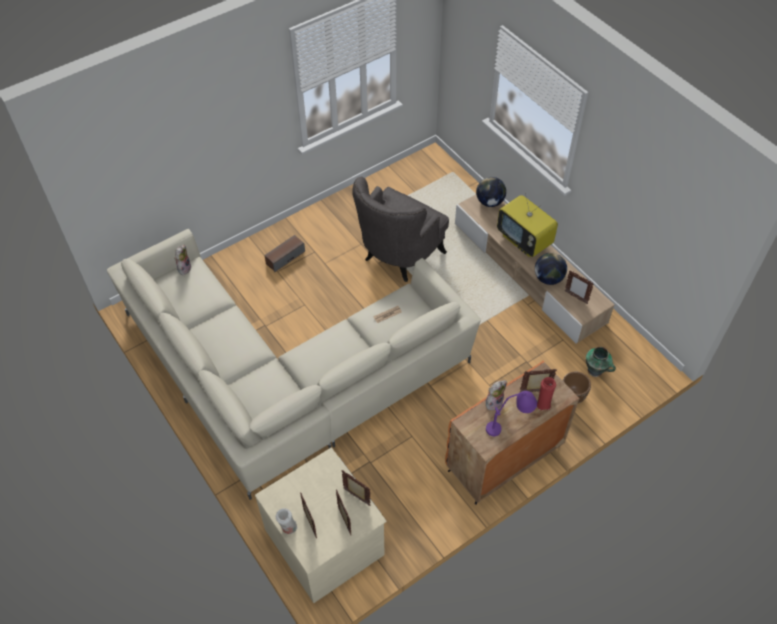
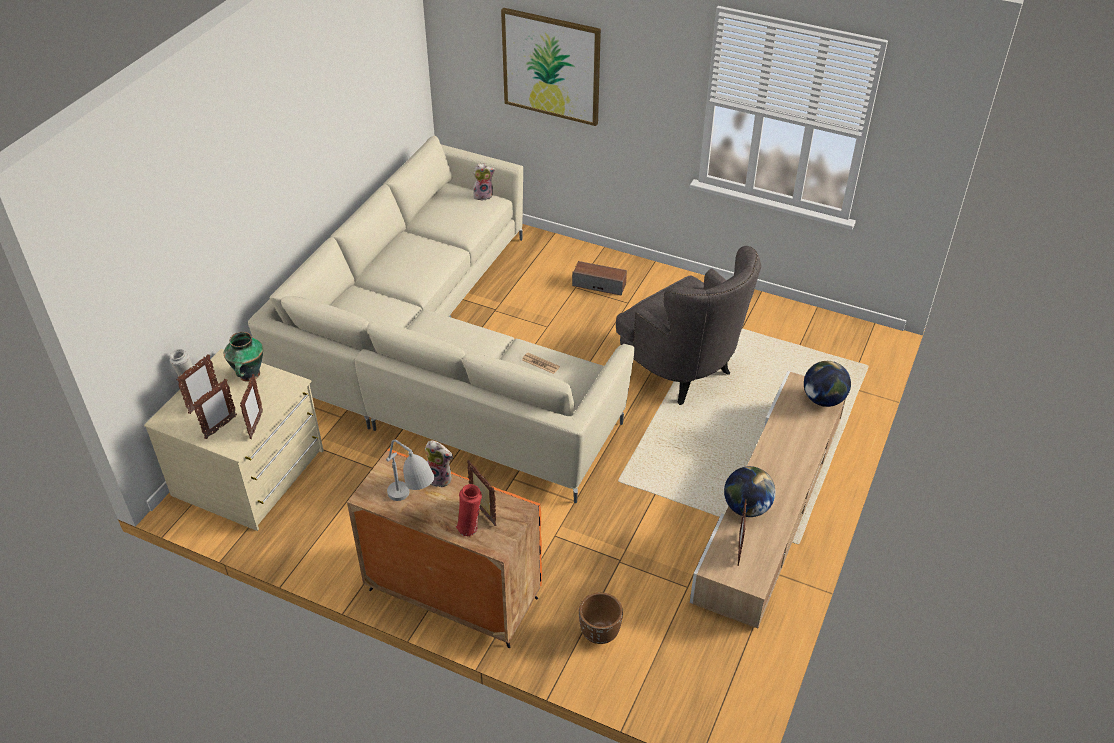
camera: 60 degrees right, 10 degrees down
grey armchair [352,176,449,282] -> grey armchair turned 135 degrees counterclockwise [616,246,761,405]
purple table lamp [486,391,537,436] -> grey table lamp [386,439,435,501]
television [497,192,558,257] -> none
vase [586,347,616,377] -> vase moved to [224,332,263,382]
none -> picture [501,8,601,126]

